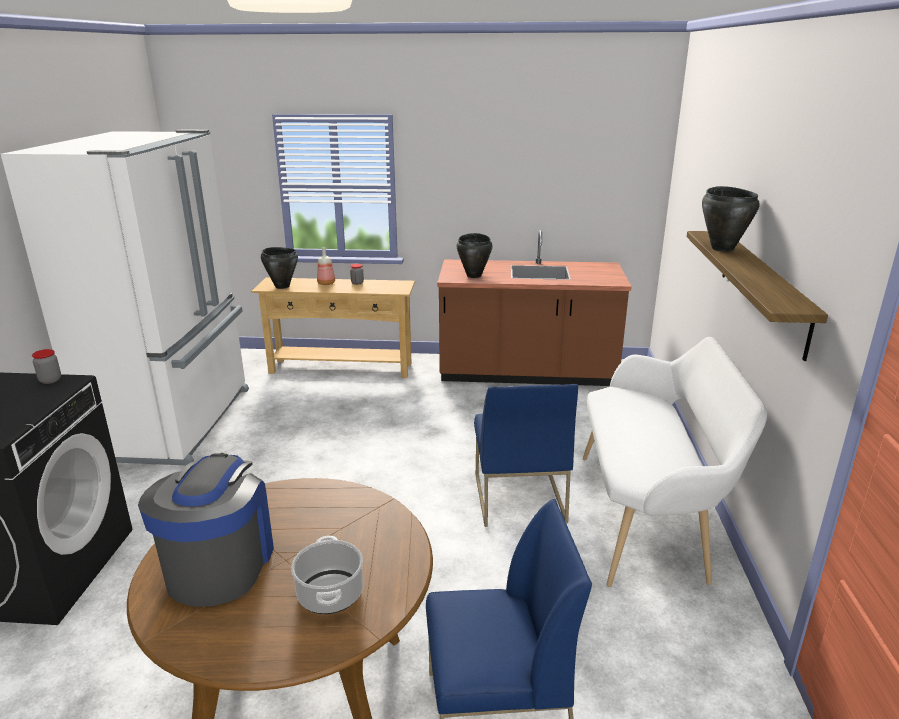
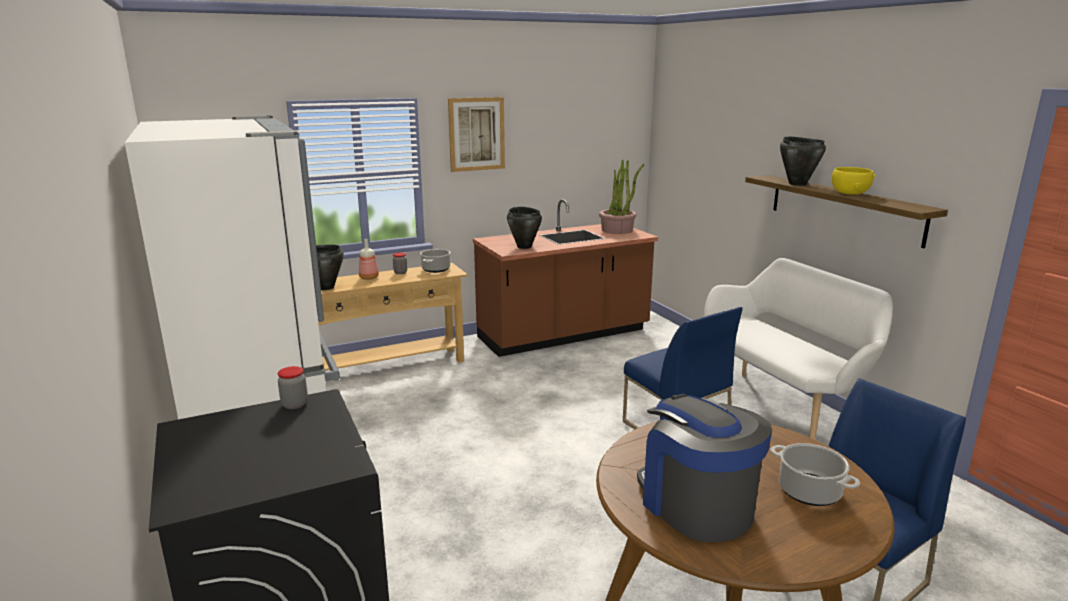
camera: 30 degrees left, 5 degrees down
none -> cooking pot [420,249,451,273]
none -> picture [448,97,505,172]
none -> potted plant [599,160,644,234]
none -> yellow bowl [832,167,875,195]

